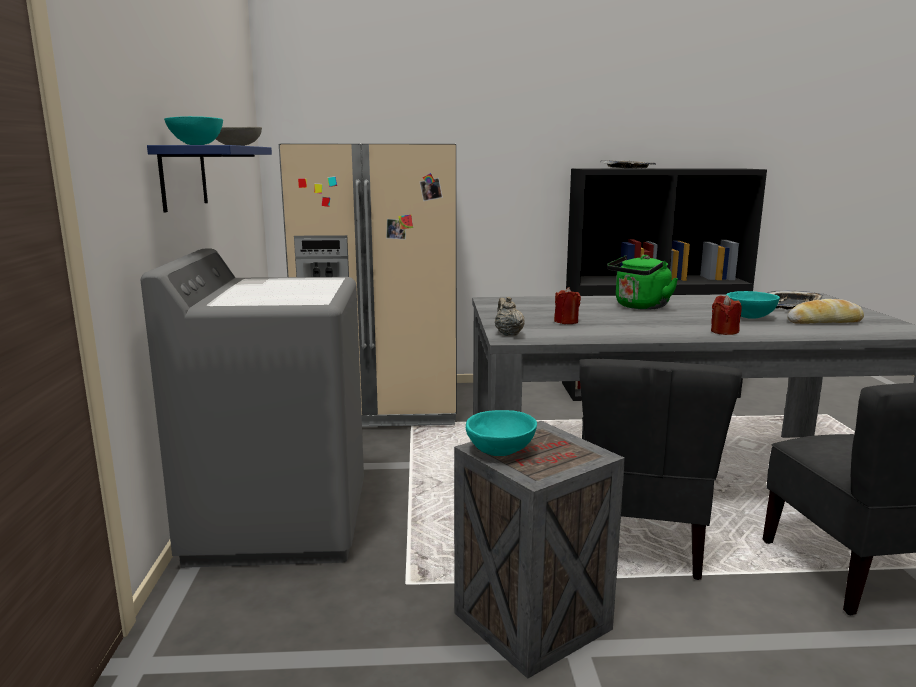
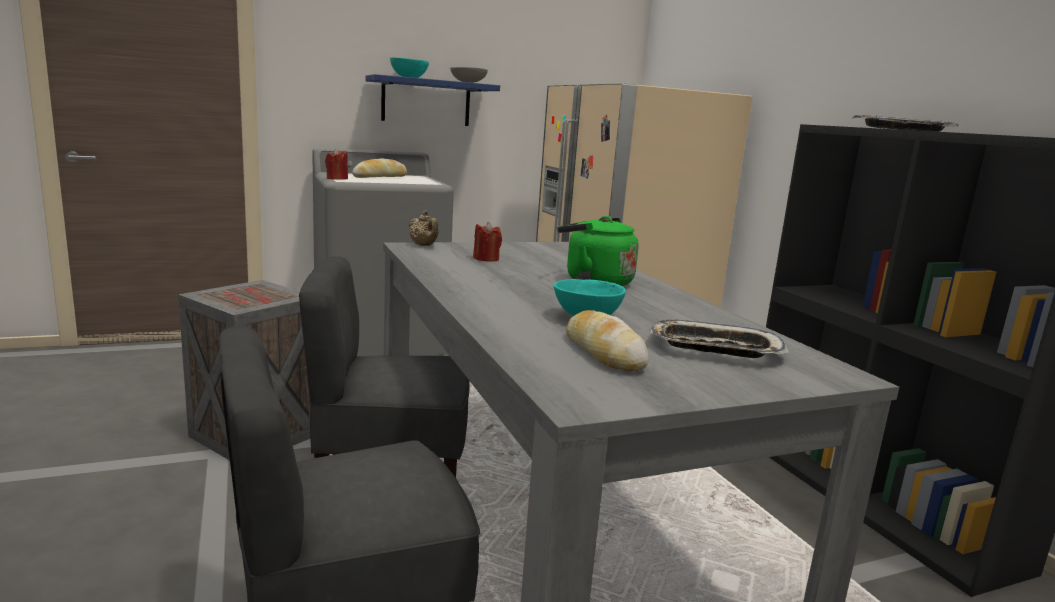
camera: 70 degrees right, 0 degrees up
turquoise bowl [466,410,537,456] -> none
beige teapot [495,297,525,336] -> beige teapot turned 90 degrees clockwise [409,211,439,246]
red candle [711,295,742,335] -> red candle moved to [325,149,348,180]
none -> bread [352,158,407,178]

